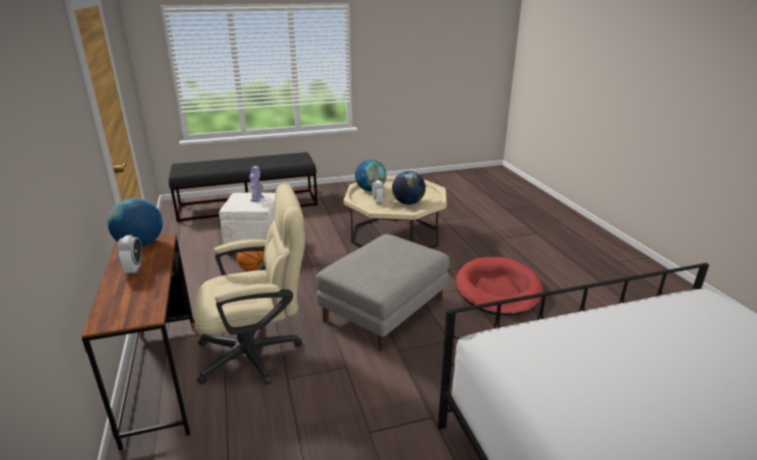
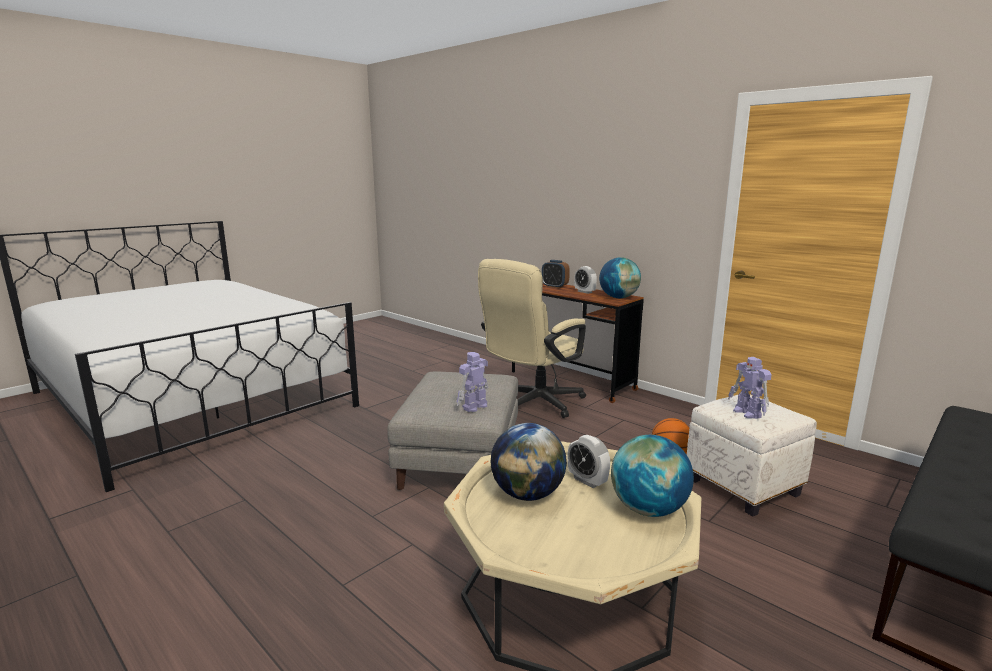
camera: 150 degrees right, 10 degrees down
red dog bed [456,257,543,316] -> none
none -> toy robot [457,352,488,412]
none -> alarm clock [542,260,570,288]

